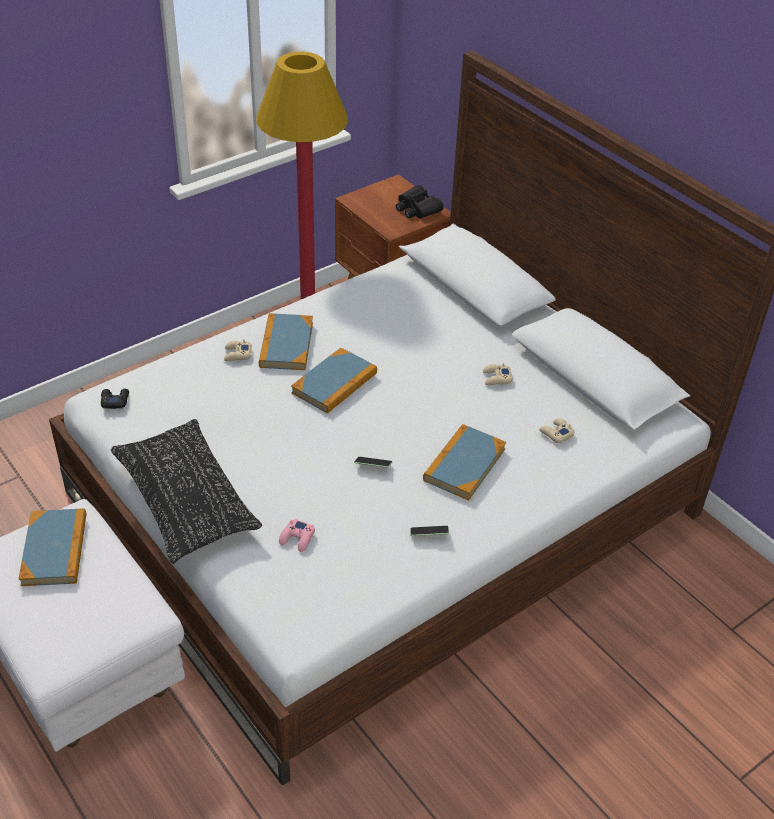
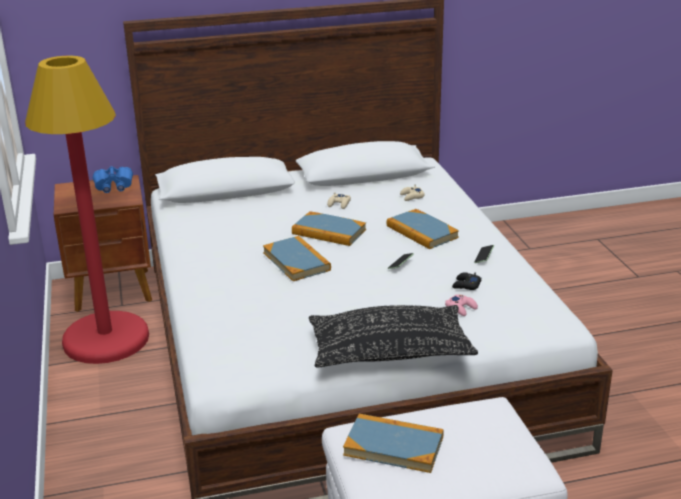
camera: 65 degrees left, 15 degrees down
black game controller [101,389,129,409] -> black game controller moved to [452,272,481,290]
beige game controller [224,339,252,361] -> none
book [259,313,313,370] -> book moved to [292,211,366,246]
black binoculars [396,185,444,219] -> blue binoculars [93,166,133,193]

